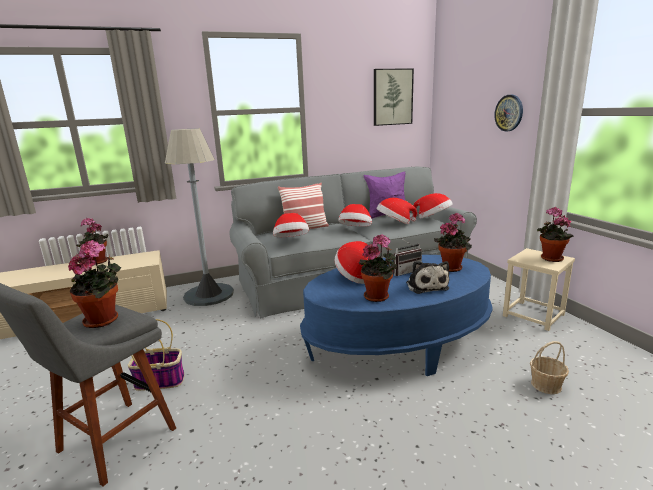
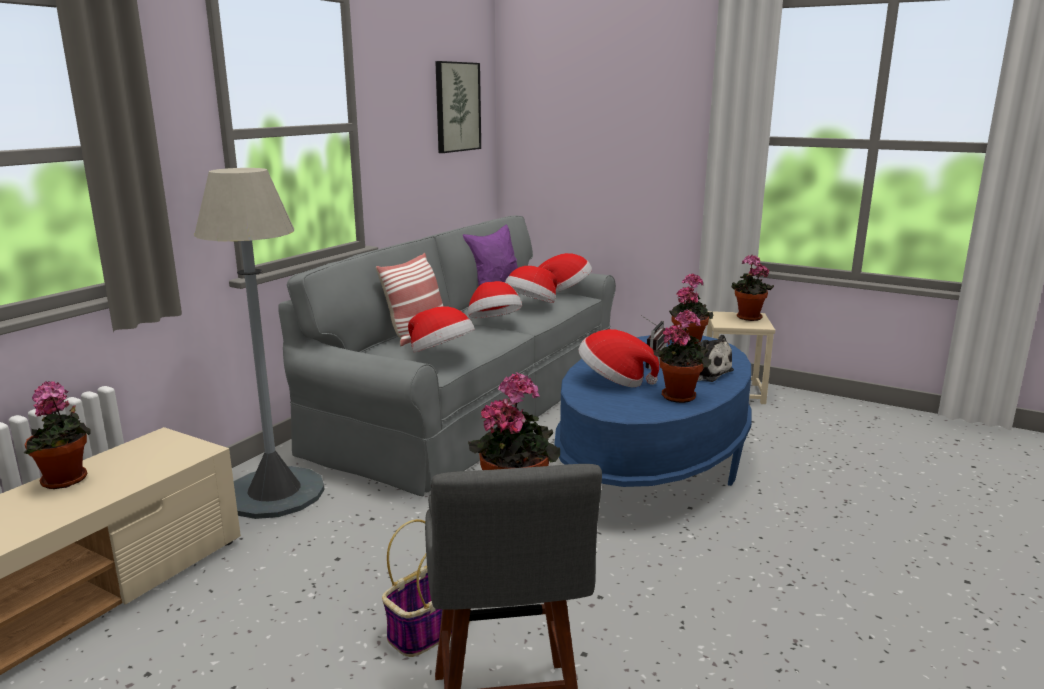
camera: 40 degrees left, 0 degrees up
wall clock [494,95,523,131] -> none
basket [530,341,569,394] -> none

